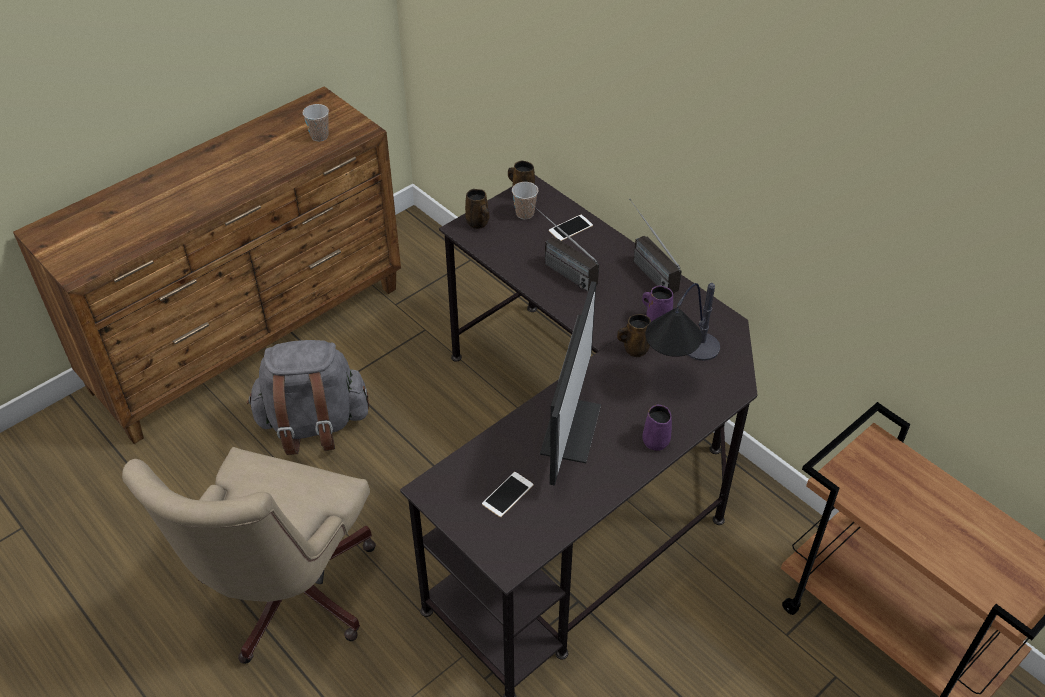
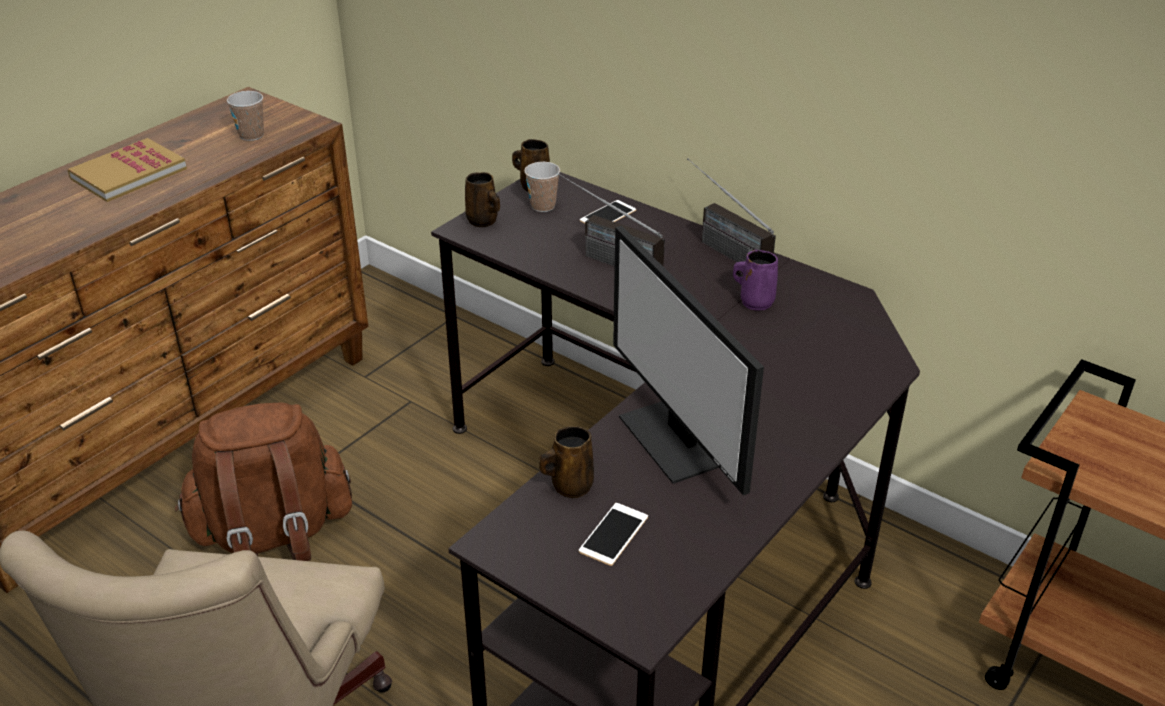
camera: 10 degrees left, 10 degrees down
grey backpack [247,340,369,455] -> brown backpack [175,402,352,561]
monitor [540,281,601,486] -> monitor turned 150 degrees clockwise [613,226,764,495]
brown mug [617,314,651,357] -> brown mug moved to [539,426,594,498]
purple mug [642,404,672,451] -> none
table lamp [646,283,720,361] -> none
none -> book [68,138,187,202]

